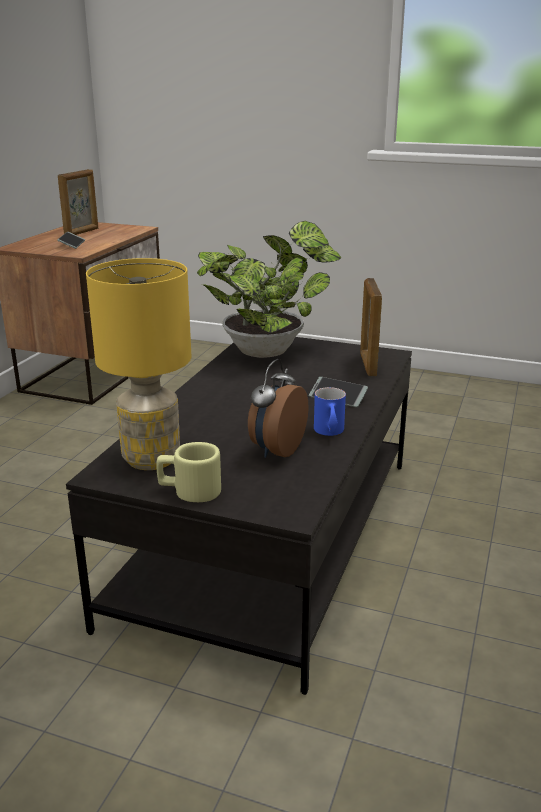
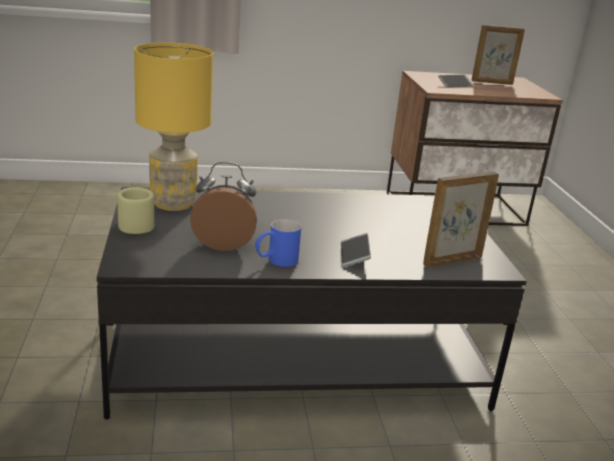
camera: 60 degrees right, 0 degrees up
potted plant [197,221,341,358] -> none

